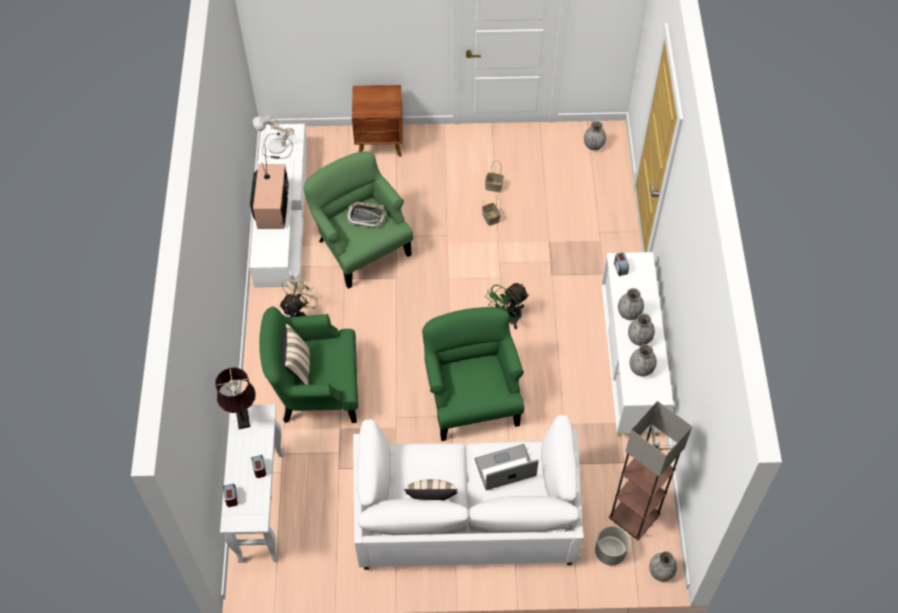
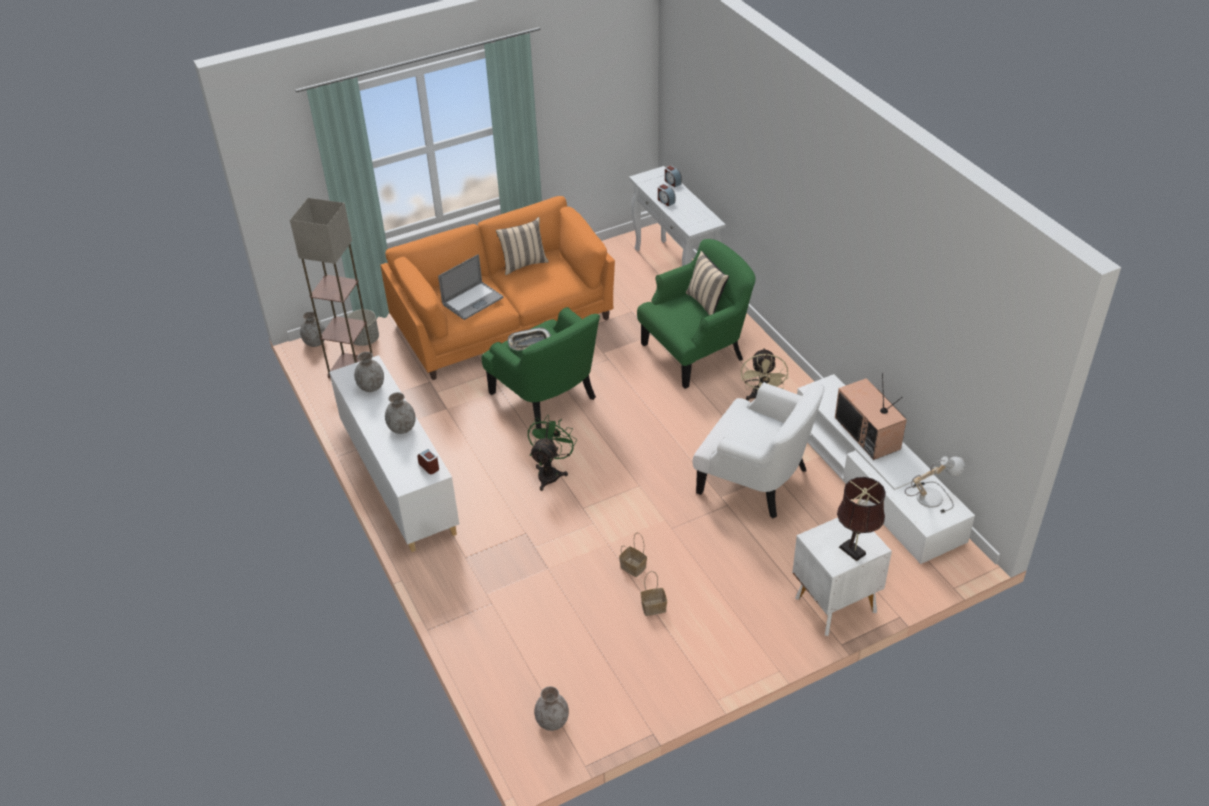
camera: 155 degrees right, 15 degrees down
brown table lamp [215,368,256,429] -> brown table lamp moved to [837,477,886,561]
green armchair [304,151,413,289] -> white armchair [693,382,825,519]
tray [347,202,386,228] -> tray moved to [508,327,551,351]
brown nightstand [352,85,403,157] -> white nightstand [792,518,892,636]
white sofa [353,415,583,570] -> orange sofa [380,196,615,380]
grey vase [628,314,655,346] -> none

